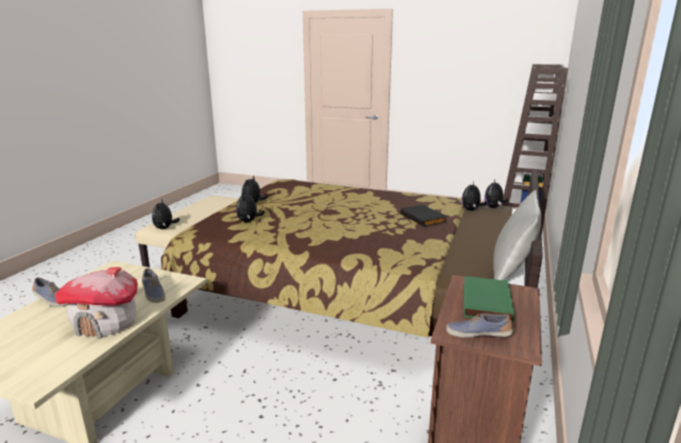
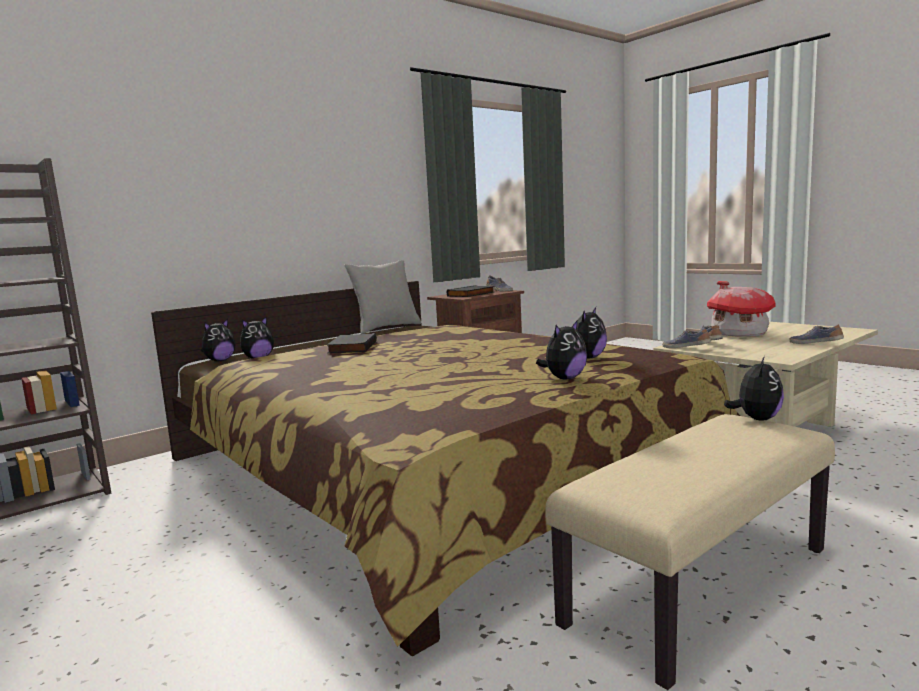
camera: 150 degrees left, 10 degrees down
green book [464,276,515,323] -> black book [447,285,494,297]
none -> shoe [662,329,711,348]

